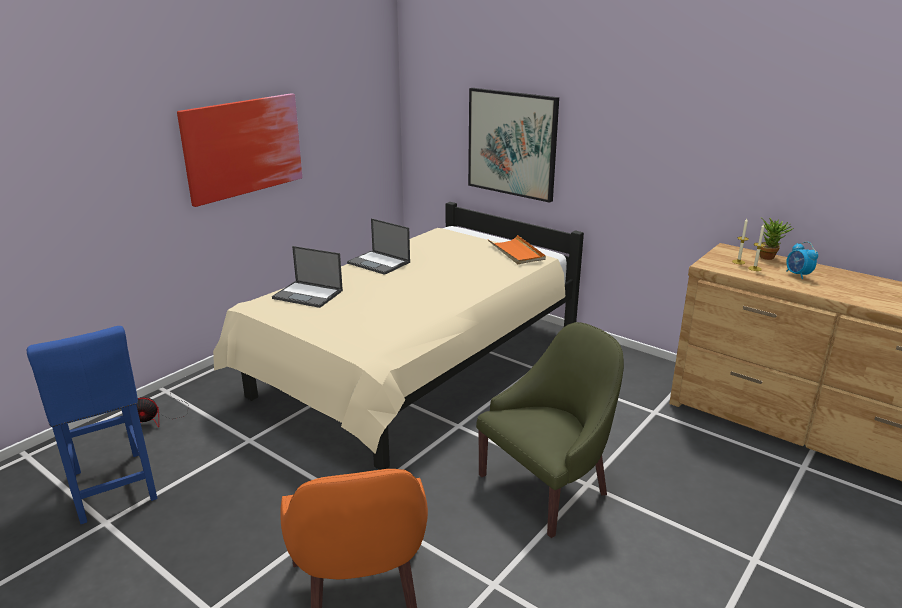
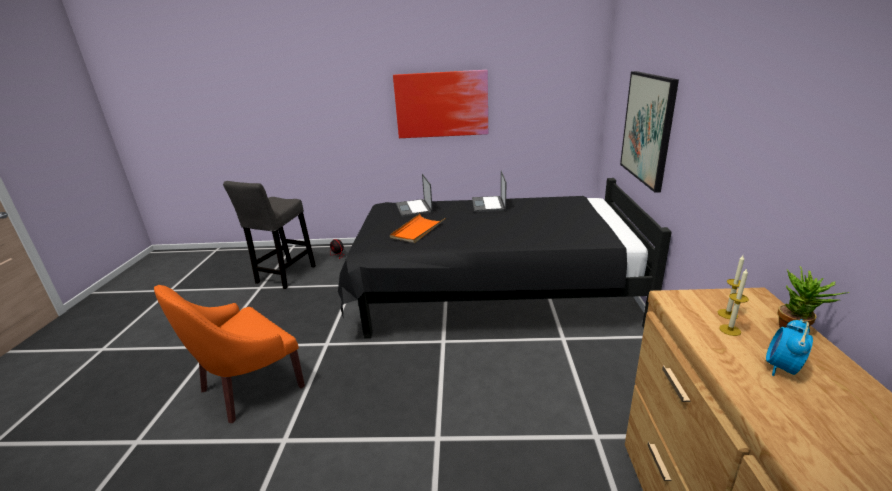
camera: 55 degrees right, 0 degrees up
blue stool [27,326,158,524] -> grey stool [223,181,316,289]
beige bed [213,202,584,470] -> black bed [338,178,672,338]
green armchair [476,322,624,538] -> none
orange tray [488,235,546,264] -> orange tray moved to [390,214,445,243]

